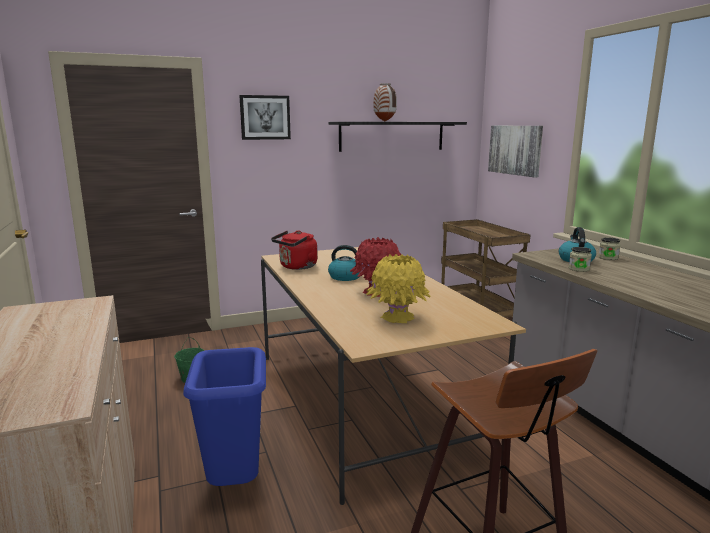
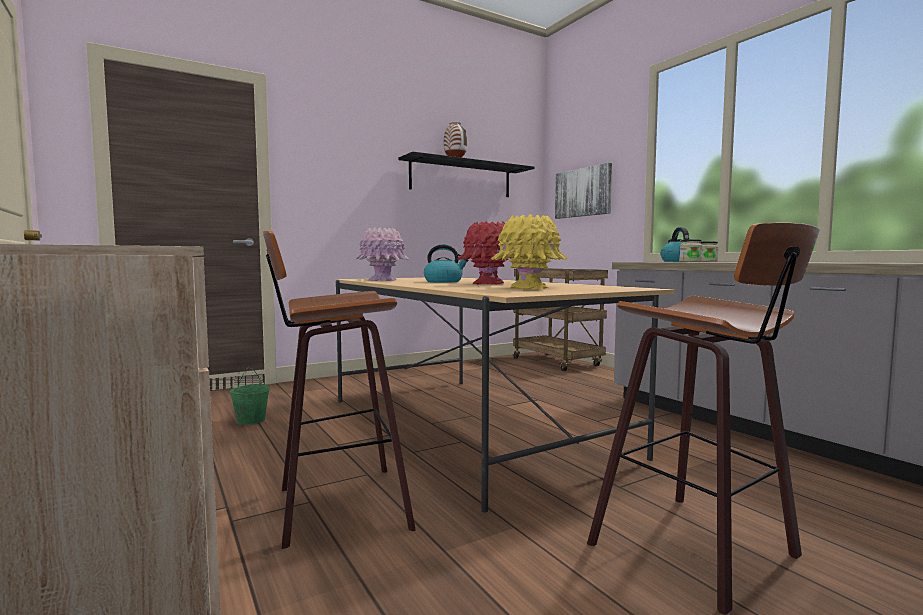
camera: 10 degrees left, 10 degrees down
blue trash can [183,347,266,486] -> stool [263,231,416,549]
picture [239,95,291,140] -> none
red kettle [271,230,317,270] -> pink vase [355,227,409,281]

